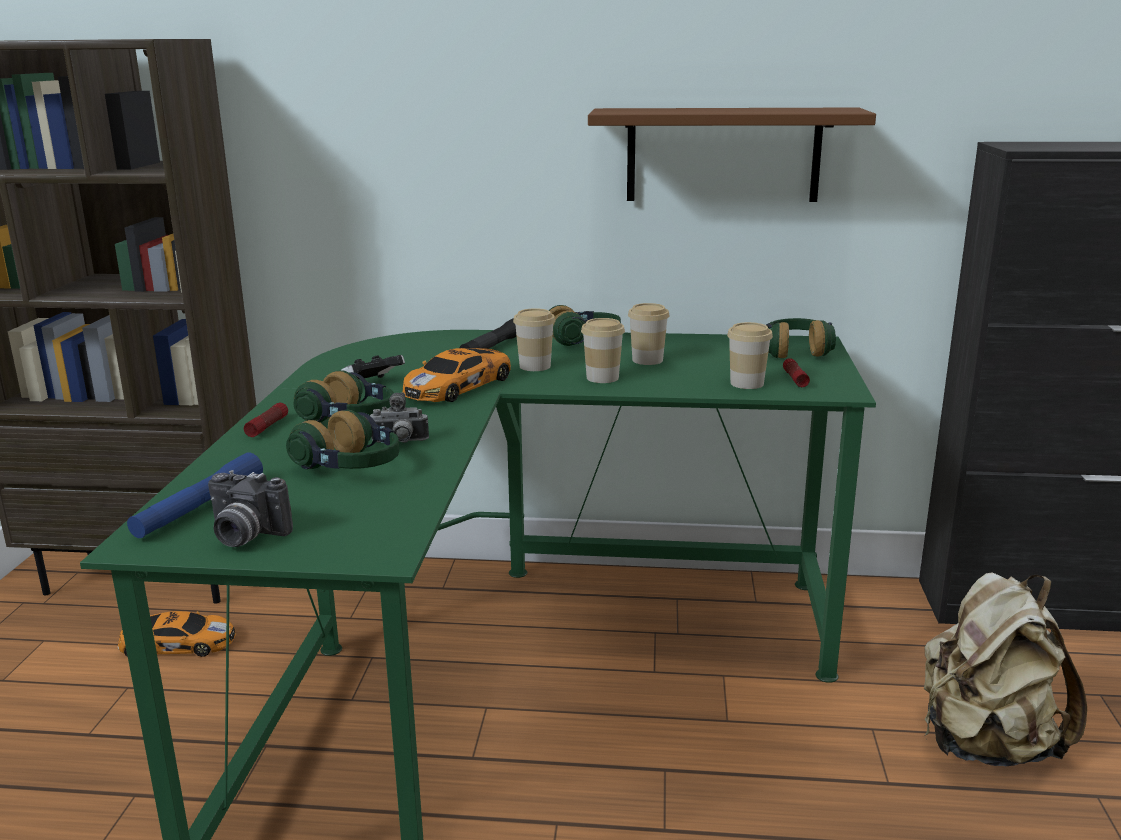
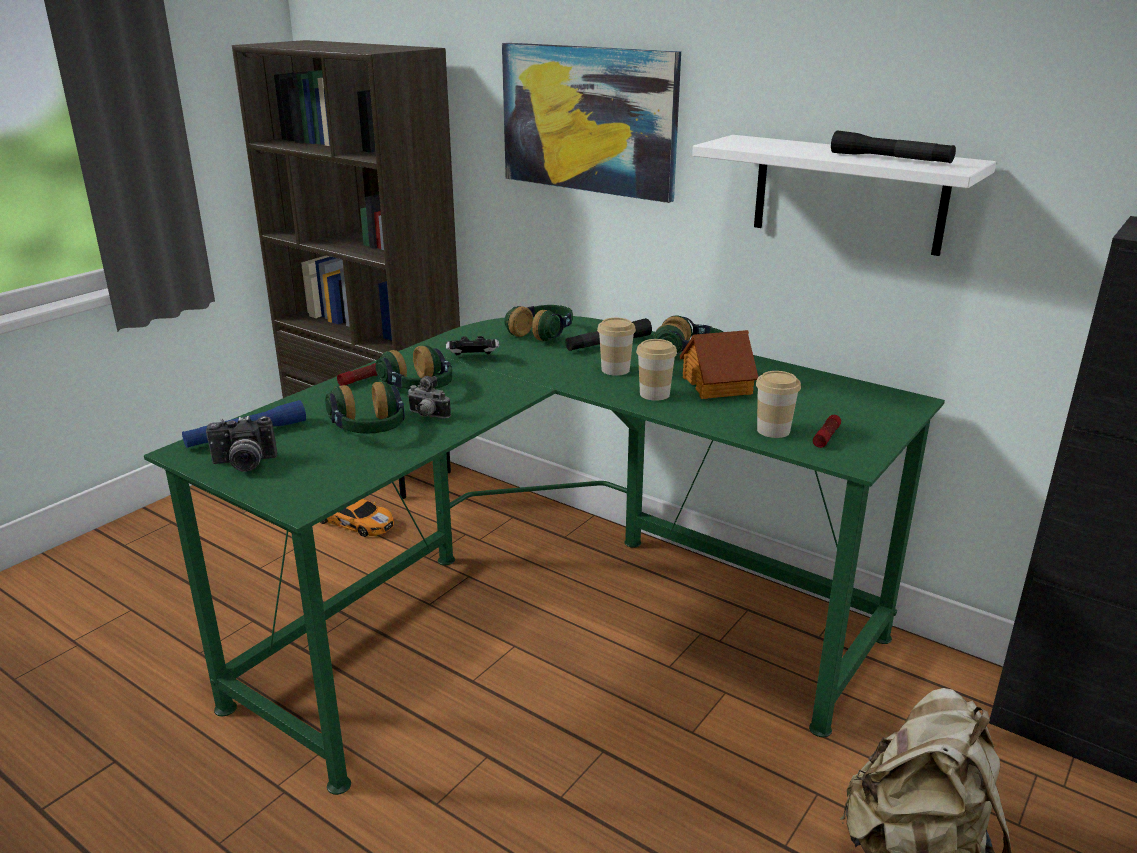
camera: 30 degrees right, 5 degrees up
camera [208,470,293,547] -> camera turned 60 degrees counterclockwise [206,416,277,472]
toy car [403,348,511,402] -> none
brown shelf [588,108,876,202] -> white shelf [692,135,996,256]
cup [628,303,670,365] -> toy house [679,330,758,399]
headphones [766,318,836,358] -> headphones moved to [504,305,573,341]
none -> picture [502,43,681,203]
none -> black flashlight [831,130,956,163]

